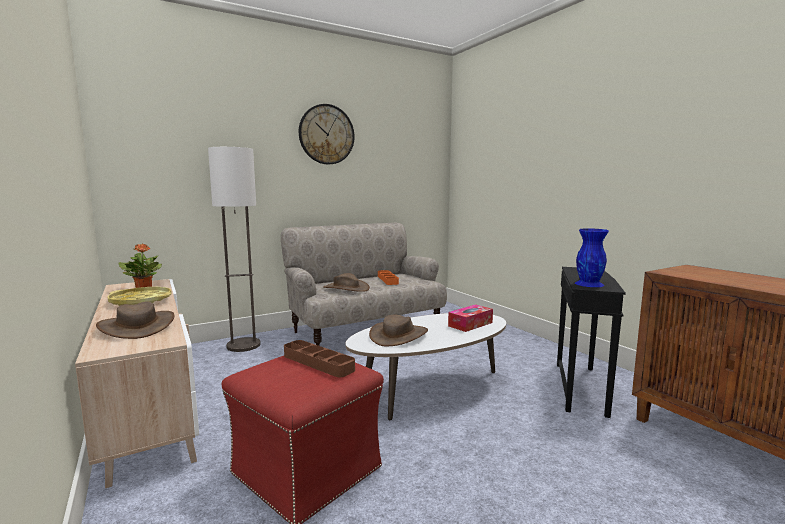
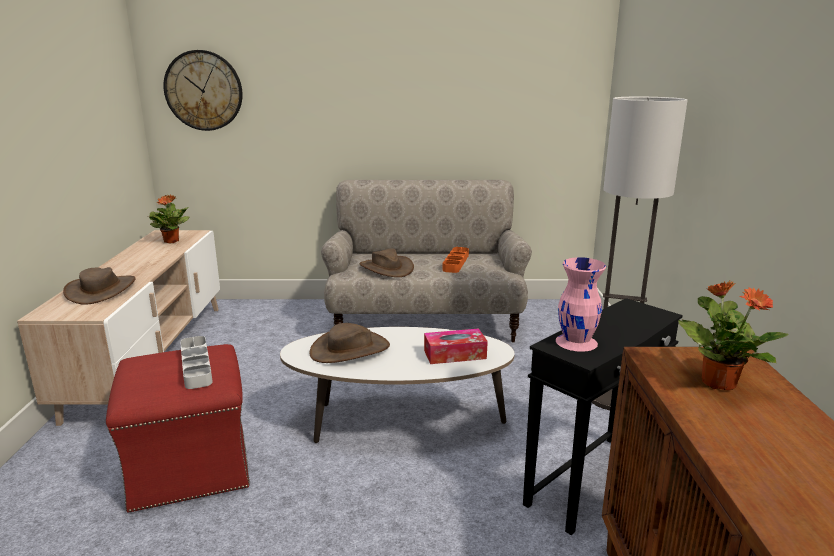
camera: 30 degrees right, 10 degrees up
yellow tray [107,287,172,306] -> none
floor lamp [208,147,261,352] -> floor lamp moved to [592,97,688,410]
brown tray [284,340,355,377] -> grey tray [180,336,213,389]
wall clock [299,104,354,164] -> wall clock moved to [163,50,243,131]
blue vase [575,228,609,287] -> pink vase [556,257,606,352]
none -> potted plant [678,281,789,390]

